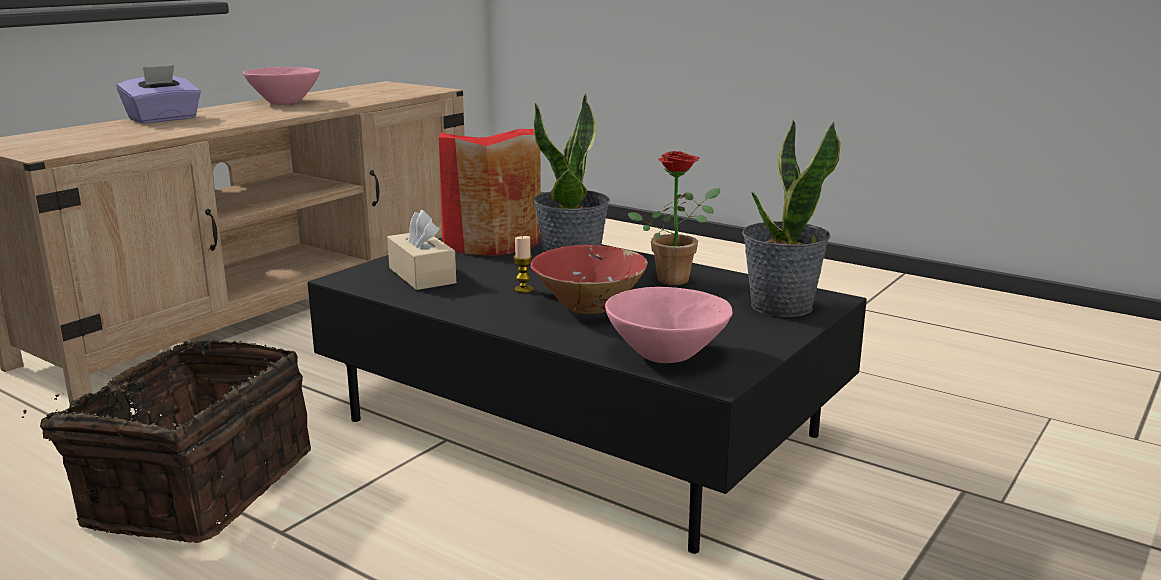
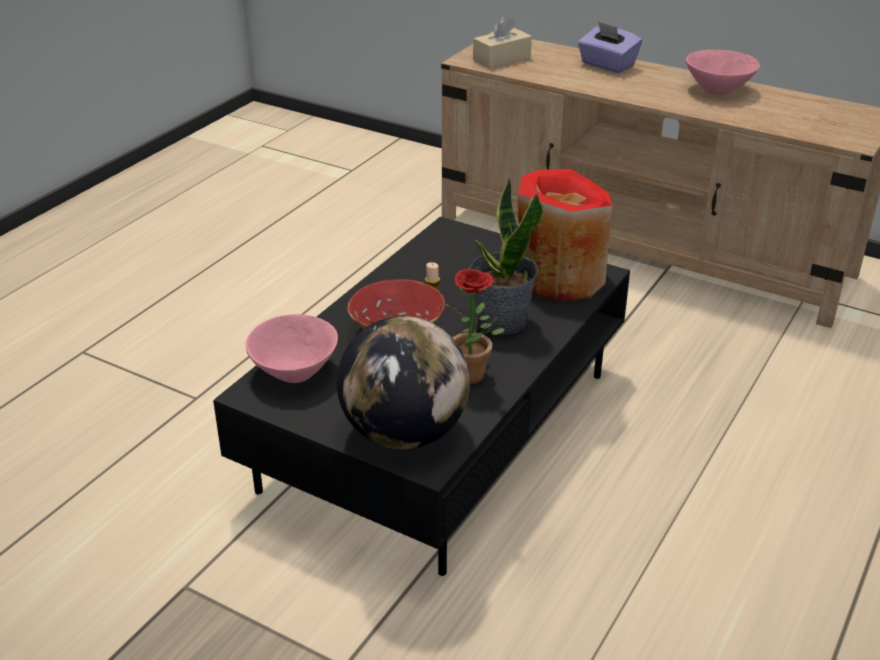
camera: 85 degrees right, 15 degrees up
basket [22,340,311,543] -> none
beige tissue box [387,210,456,290] -> beige tissue box moved to [473,15,532,69]
potted plant [742,119,841,317] -> globe [337,316,470,449]

